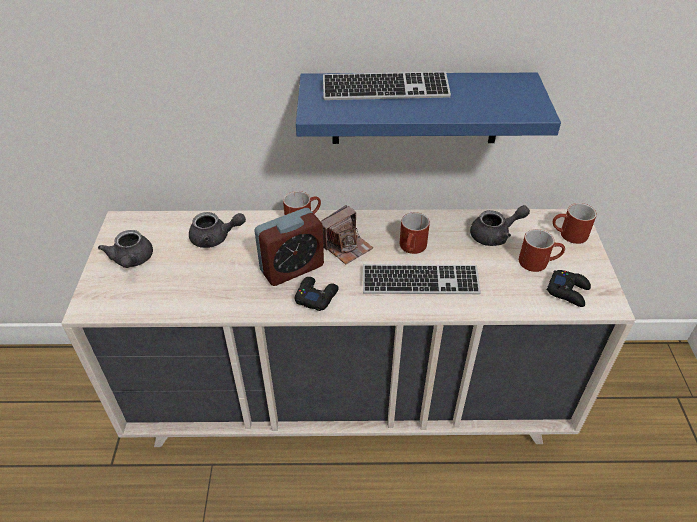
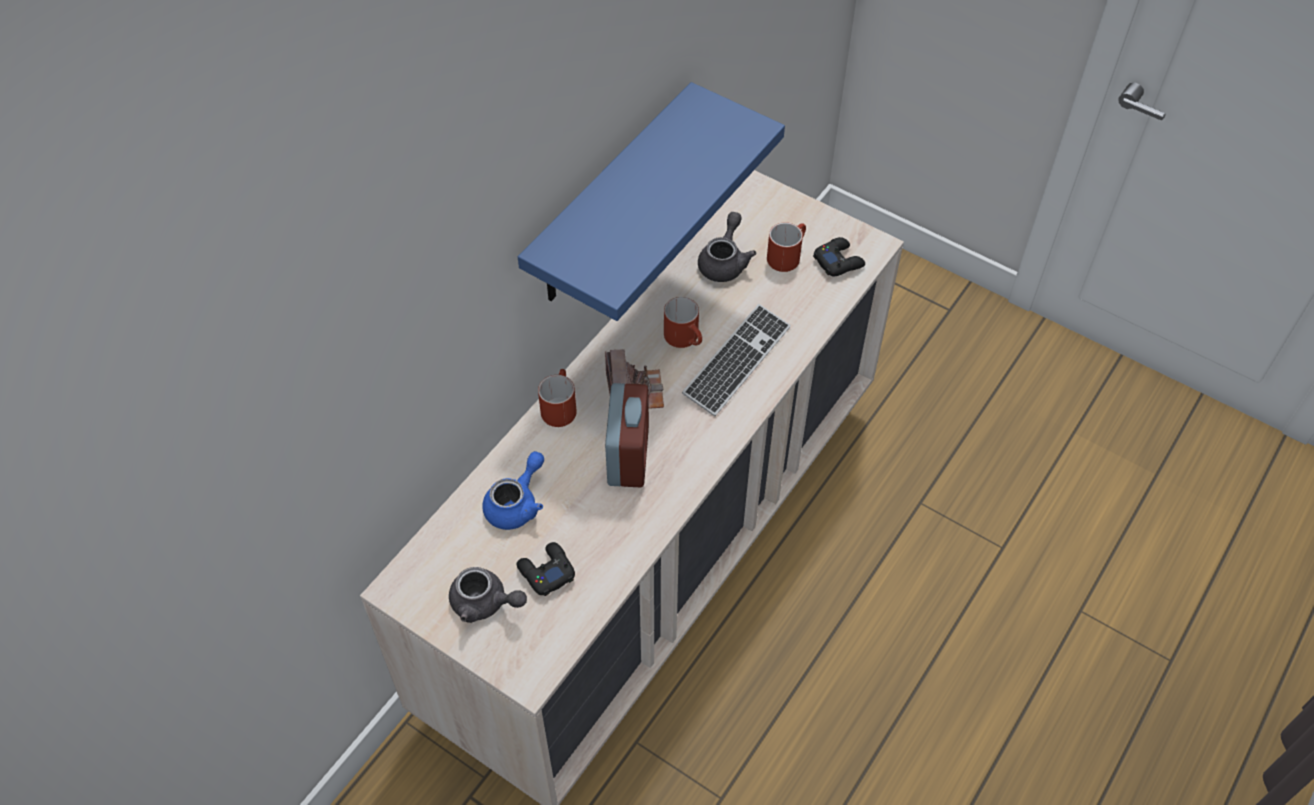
camera: 55 degrees left, 10 degrees up
grey teapot [189,212,246,248] -> blue teapot [482,451,544,530]
black game controller [295,277,339,311] -> black game controller moved to [517,542,575,596]
keyboard [323,72,451,100] -> none
red mug [553,203,597,244] -> none

